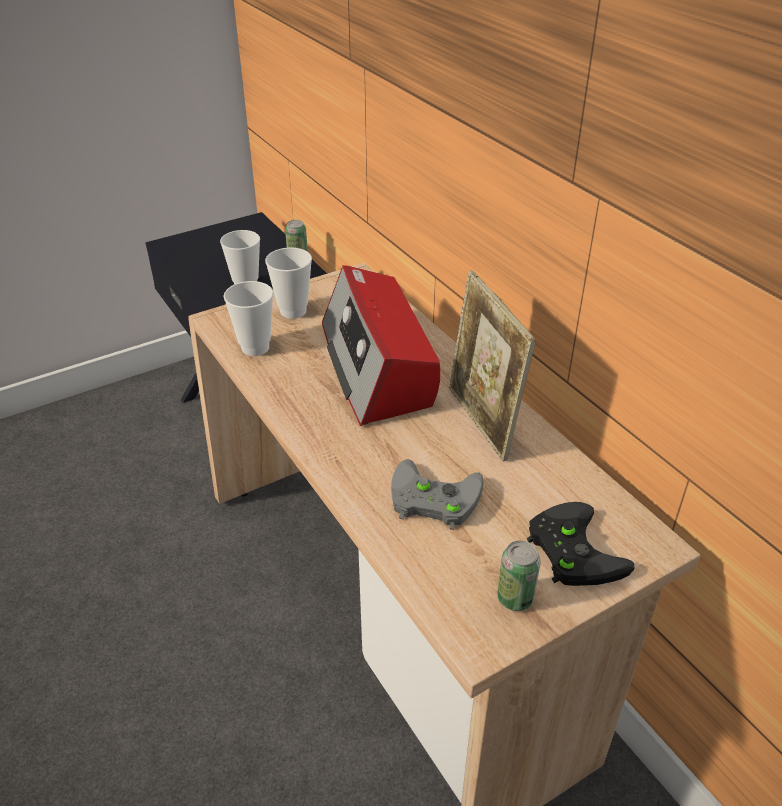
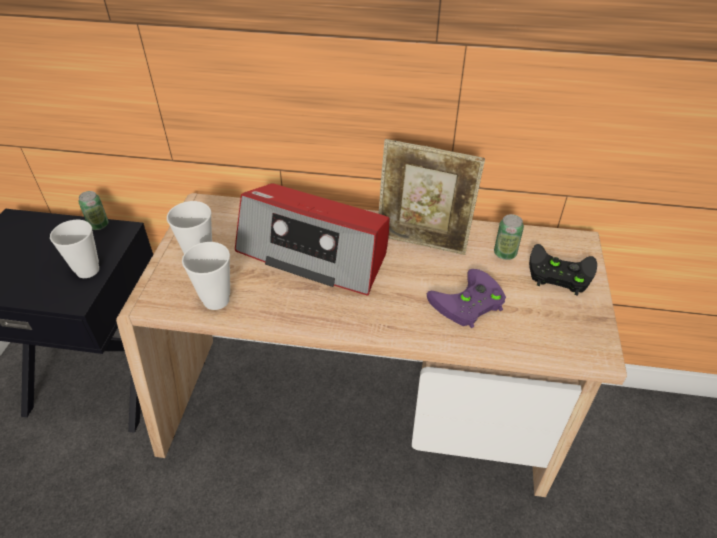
camera: 50 degrees left, 5 degrees up
grey game controller [391,459,484,530] -> purple game controller [427,269,506,328]
can [497,540,541,611] -> can moved to [494,214,524,260]

